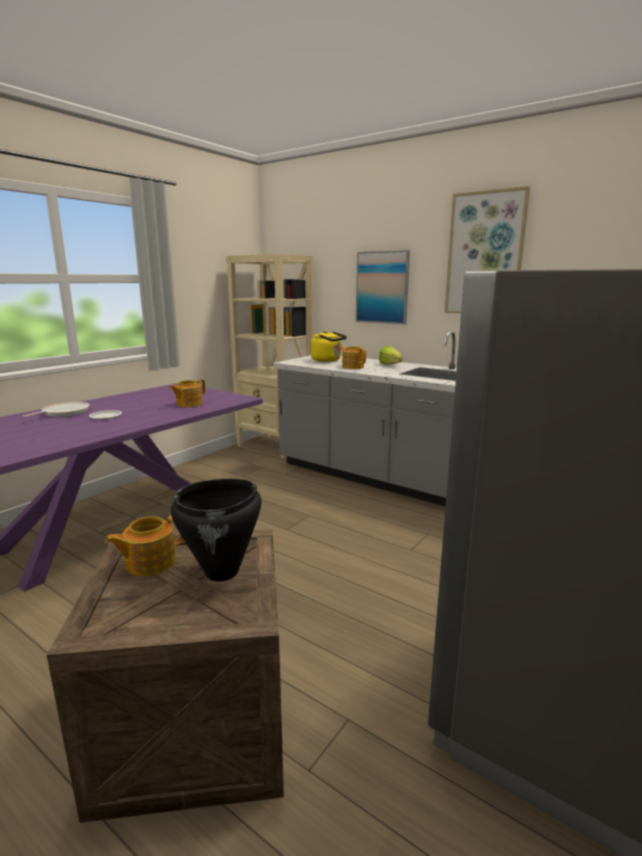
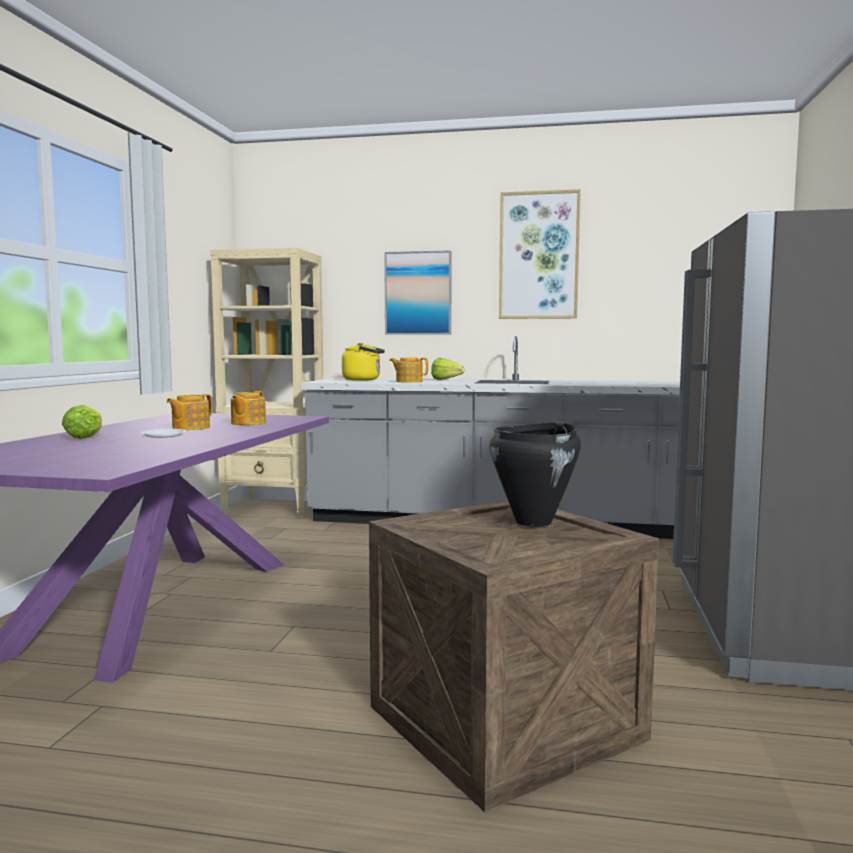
camera: 25 degrees left, 10 degrees down
frying pan [23,402,90,417] -> lettuce [62,405,102,439]
teapot [105,515,184,576] -> teapot moved to [167,394,212,430]

